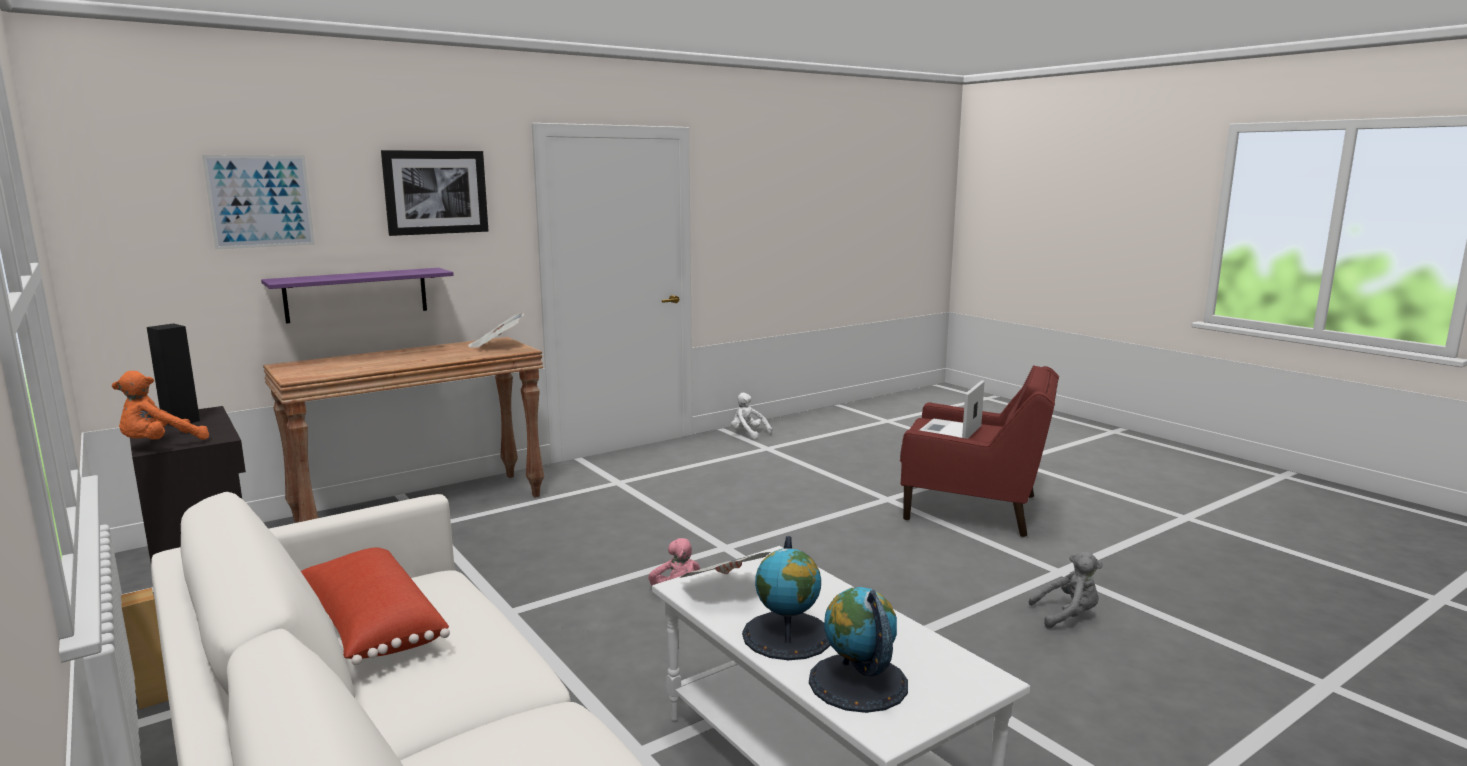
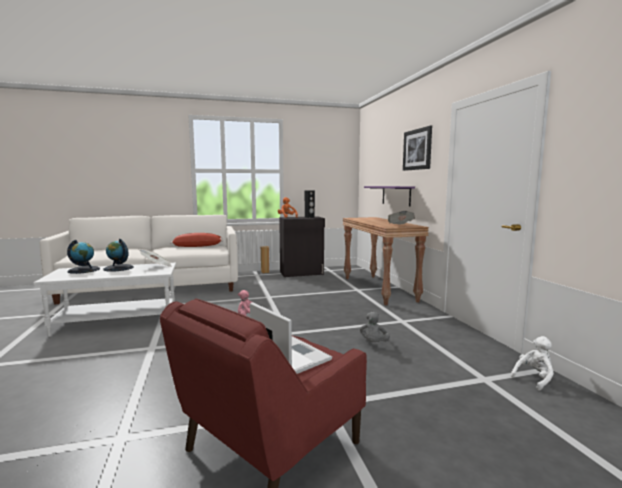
camera: 110 degrees right, 5 degrees down
picture [202,155,315,249] -> none
grey plush toy [1028,552,1103,629] -> grey plush toy moved to [360,312,390,342]

